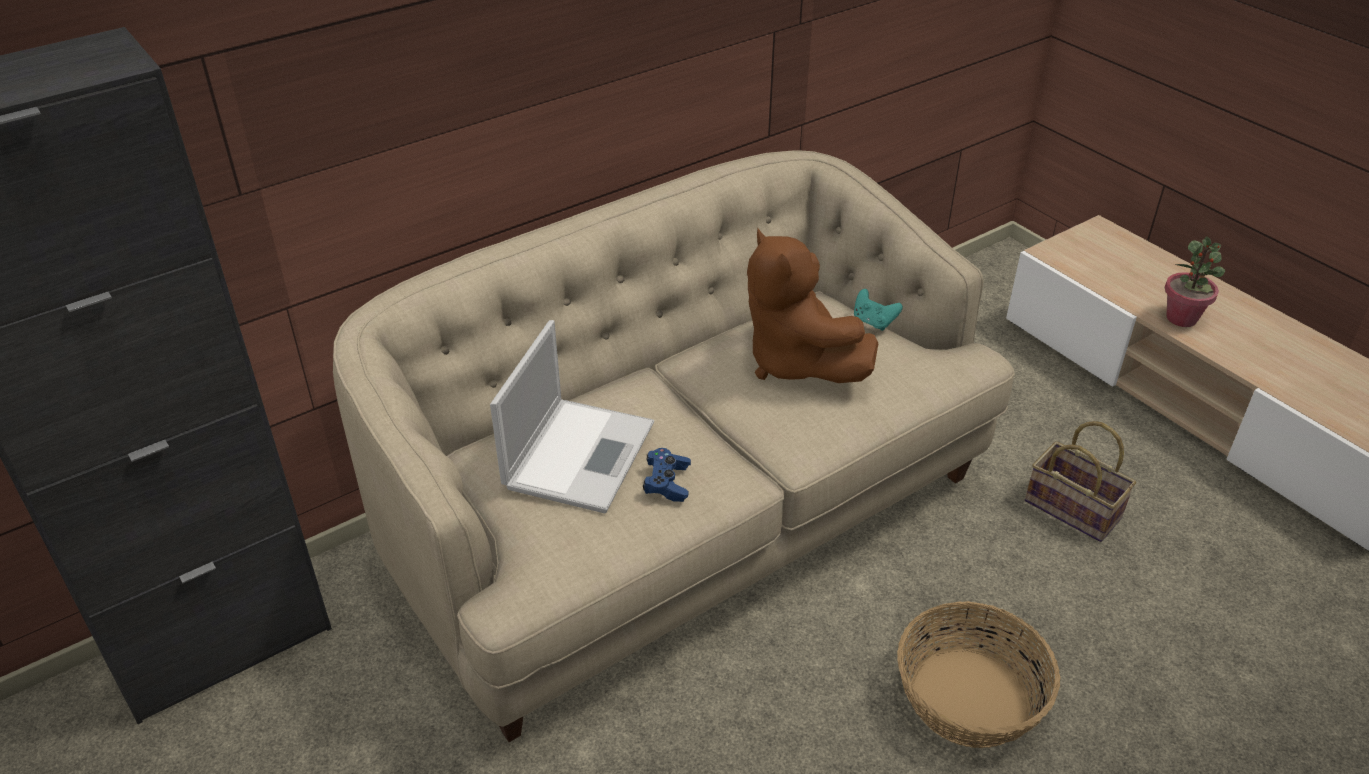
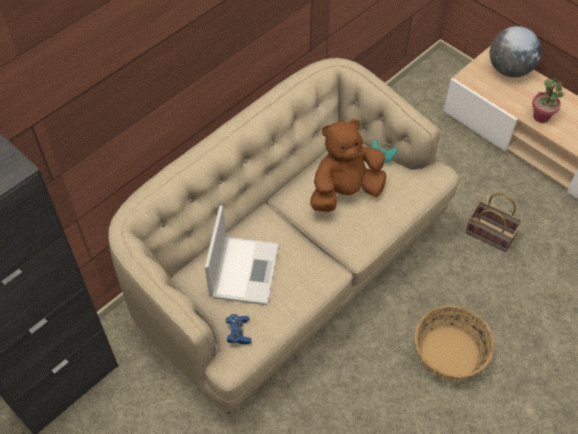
camera: 10 degrees left, 15 degrees up
blue game controller [643,448,691,502] -> blue game controller moved to [225,314,252,344]
brown plush toy [747,229,879,383] -> brown plush toy turned 105 degrees clockwise [310,119,386,212]
none -> globe [490,26,542,77]

